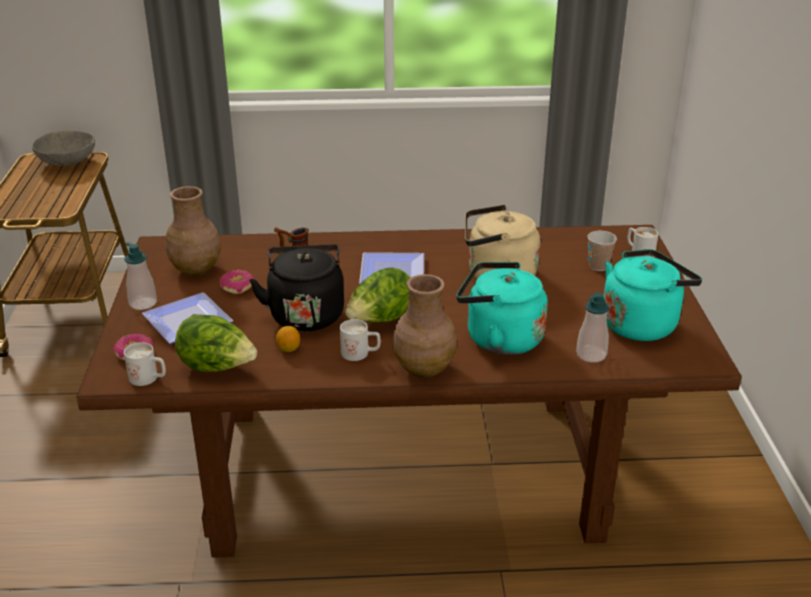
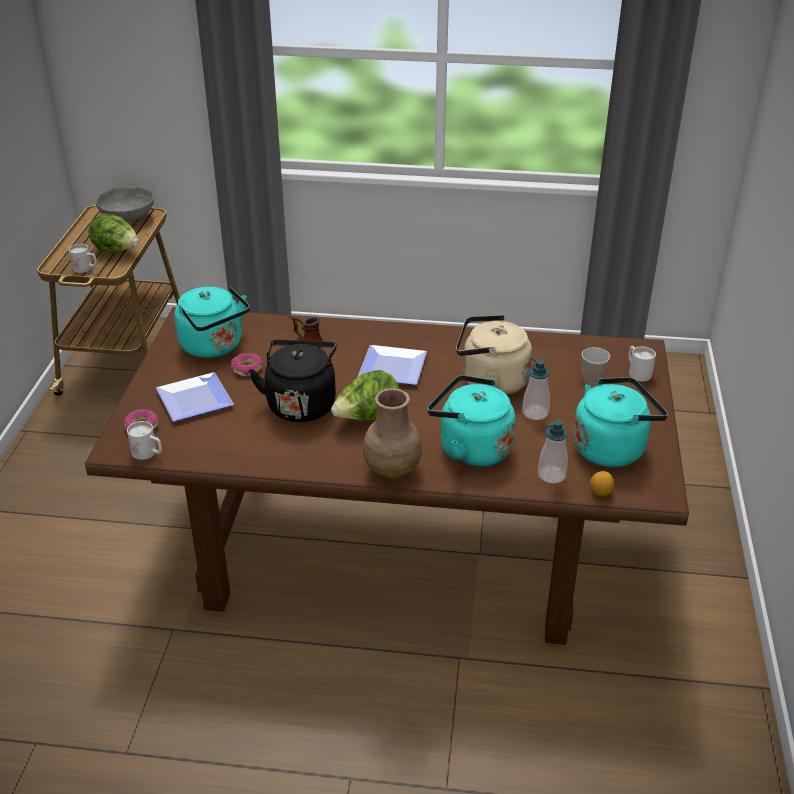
camera: 10 degrees right, 5 degrees up
soap dispenser [125,242,157,310] -> soap dispenser moved to [522,357,550,420]
brown vase [165,186,221,276] -> turquoise kettle [174,286,250,358]
lettuce [175,314,257,372] -> lettuce moved to [88,213,139,252]
lemon [276,326,300,352] -> lemon moved to [590,471,614,497]
white mug [340,319,381,361] -> white mug moved to [69,244,97,273]

